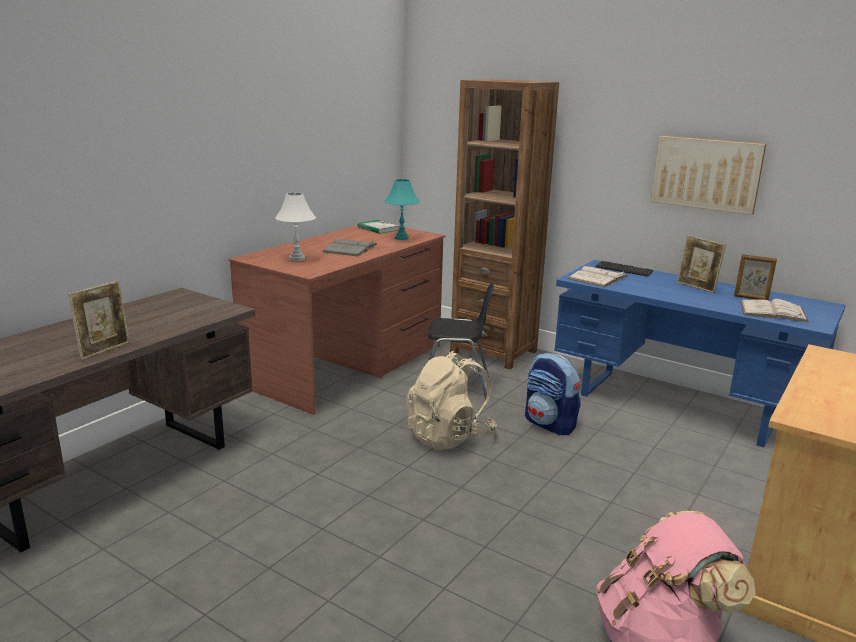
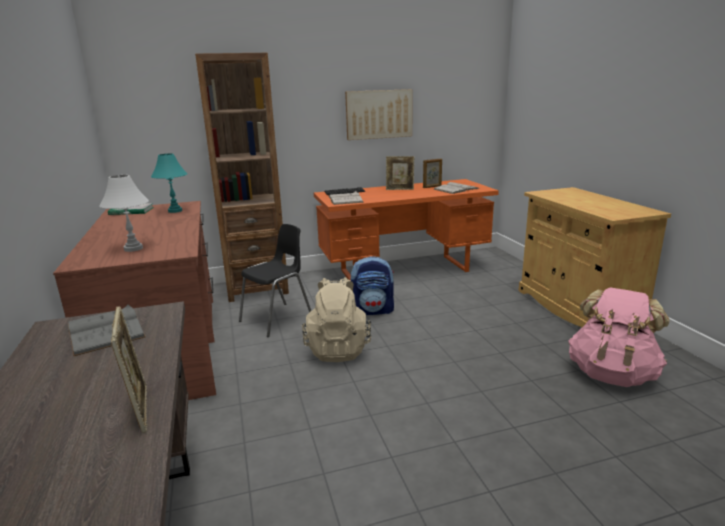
camera: 50 degrees left, 0 degrees up
grey book [323,239,378,256] -> grey book moved to [68,304,146,356]
blue desk [554,260,845,447] -> orange desk [314,179,499,280]

